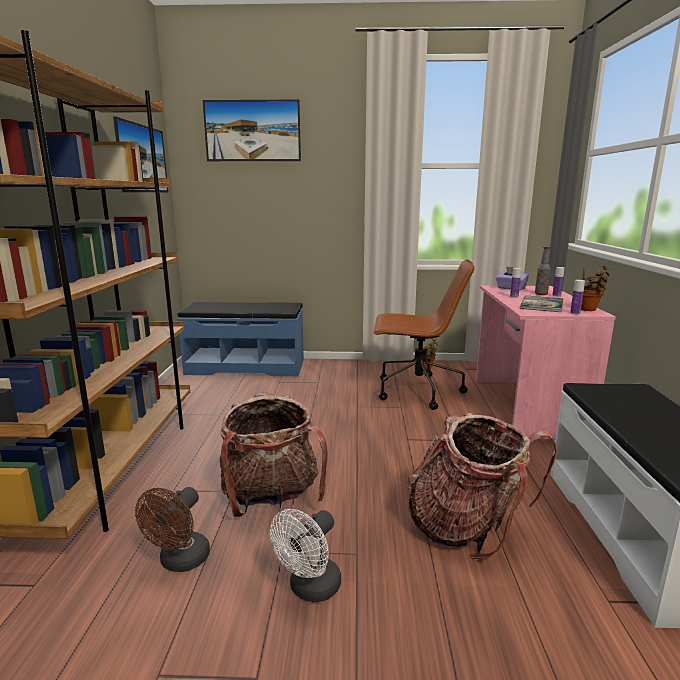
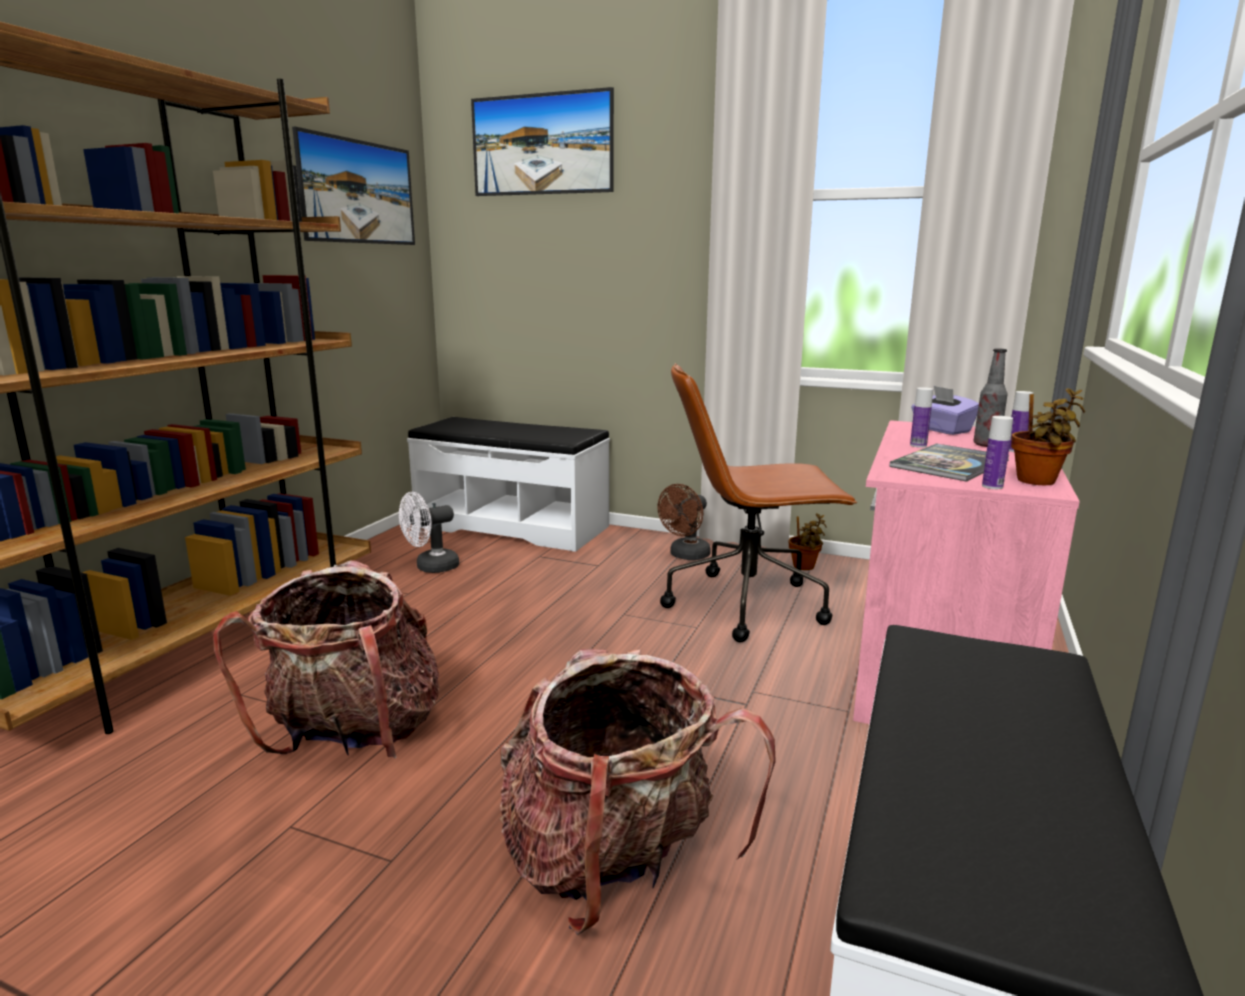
camera: 20 degrees right, 0 degrees up
brown fan [135,487,210,572] -> brown fan moved to [657,484,711,560]
blue bench [177,302,304,377] -> white bench [407,417,610,552]
white fan [270,509,341,603] -> white fan moved to [399,492,459,573]
brown office chair [373,259,475,410] -> brown office chair turned 150 degrees clockwise [660,363,858,642]

